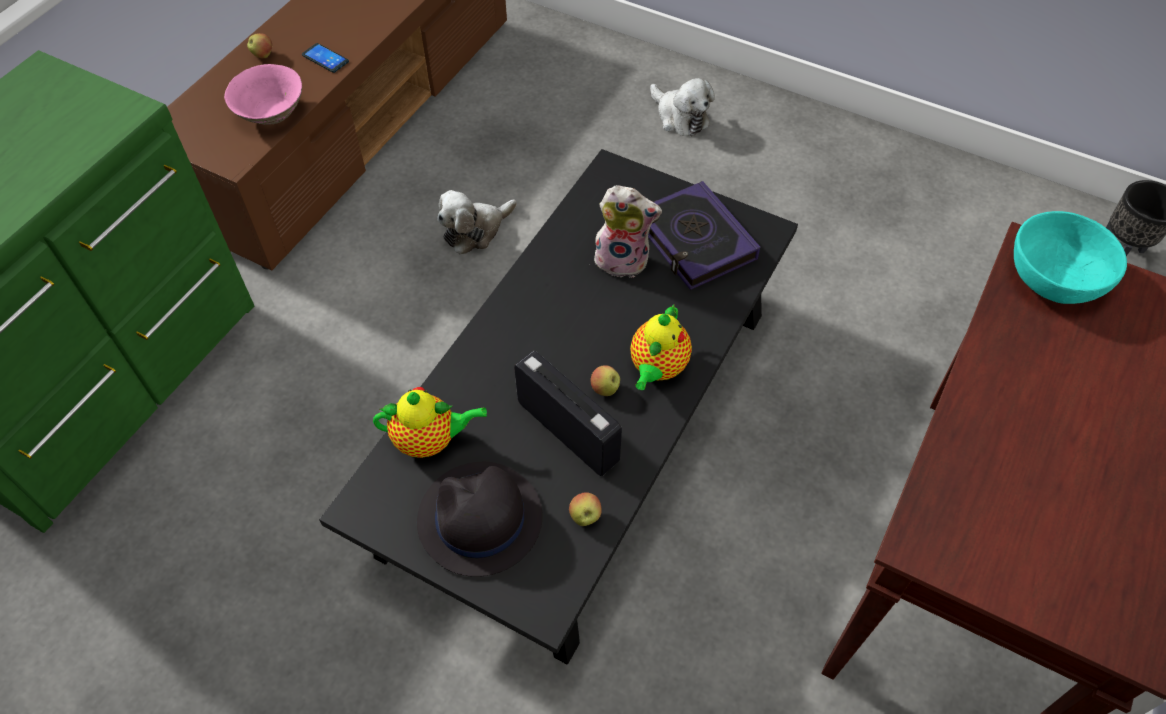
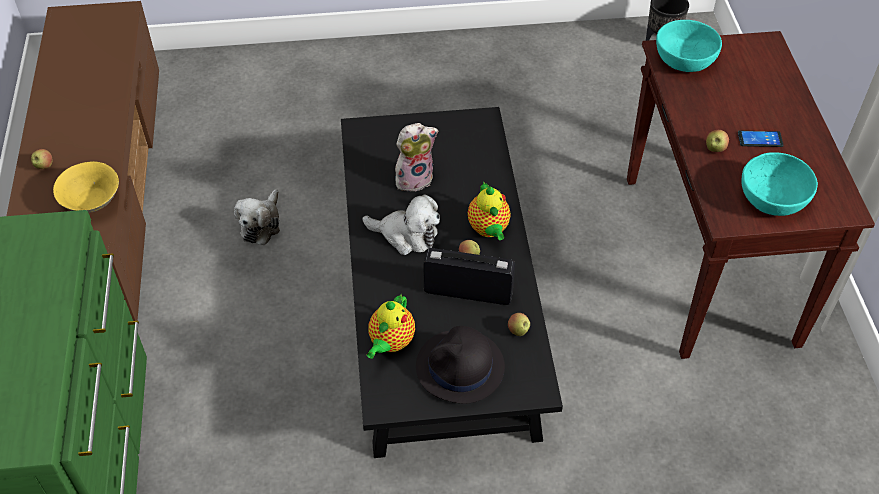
camera: 35 degrees left, 5 degrees down
pink bowl [224,64,302,125] -> yellow bowl [53,161,119,213]
phone [302,43,349,73] -> phone moved to [738,131,783,147]
teapot [373,387,487,458] -> teapot turned 150 degrees clockwise [367,294,415,359]
book [648,181,760,290] -> none
plush toy [650,78,715,136] -> plush toy moved to [362,194,440,255]
none -> apple [706,130,729,152]
none -> turquoise bowl [741,152,818,216]

